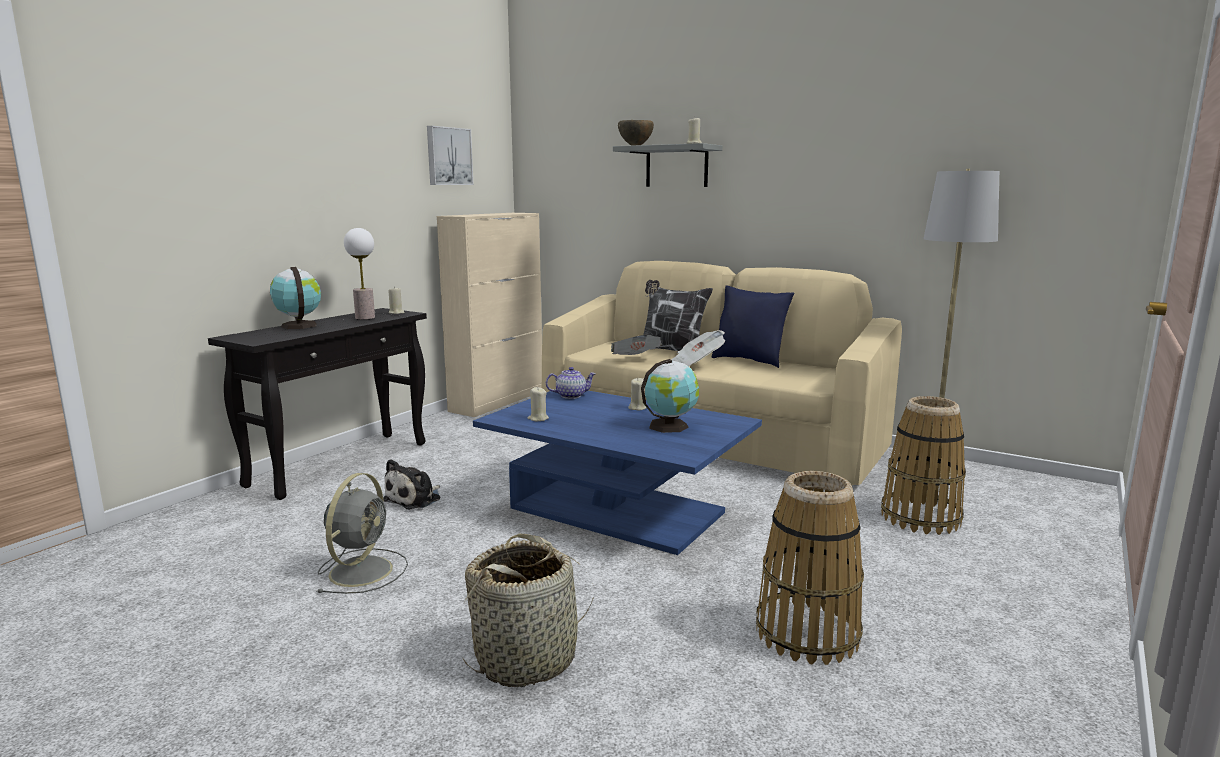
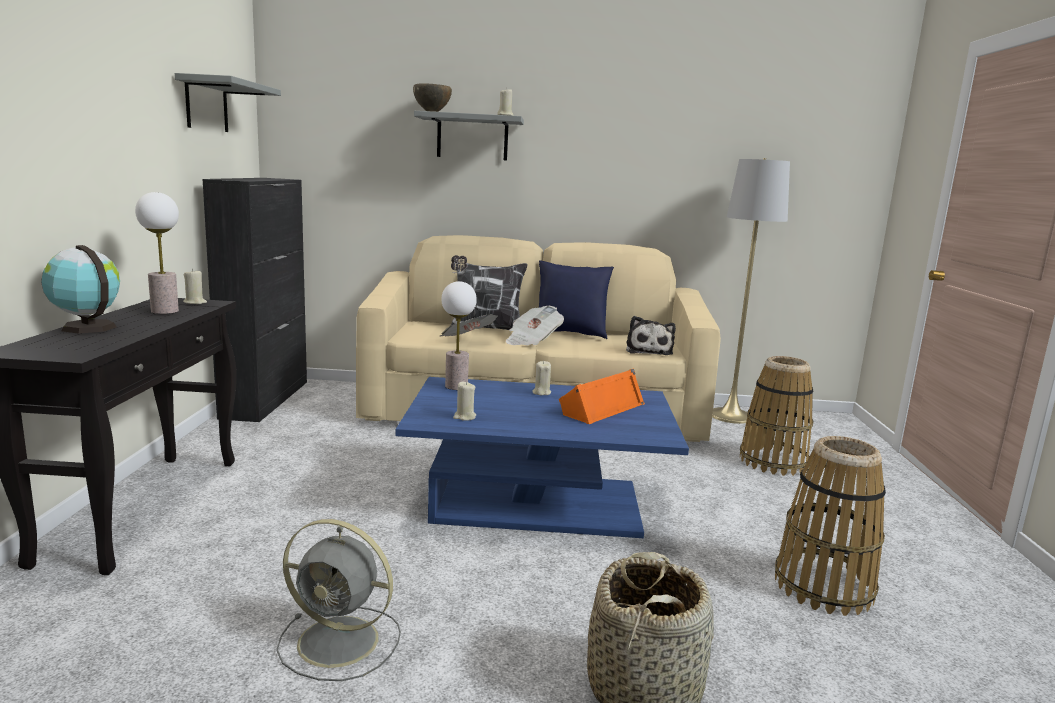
camera: 30 degrees left, 0 degrees up
grey fan [317,473,408,594] -> grey fan turned 120 degrees clockwise [276,519,401,681]
plush toy [383,459,440,509] -> plush toy moved to [626,316,676,355]
picture [427,126,474,185] -> grey shelf [175,73,281,132]
beige cabinet [437,213,542,417] -> black cabinet [202,178,307,422]
teapot [546,367,596,399] -> table lamp [441,281,477,390]
globe [641,359,699,433] -> orange speaker [559,369,645,424]

